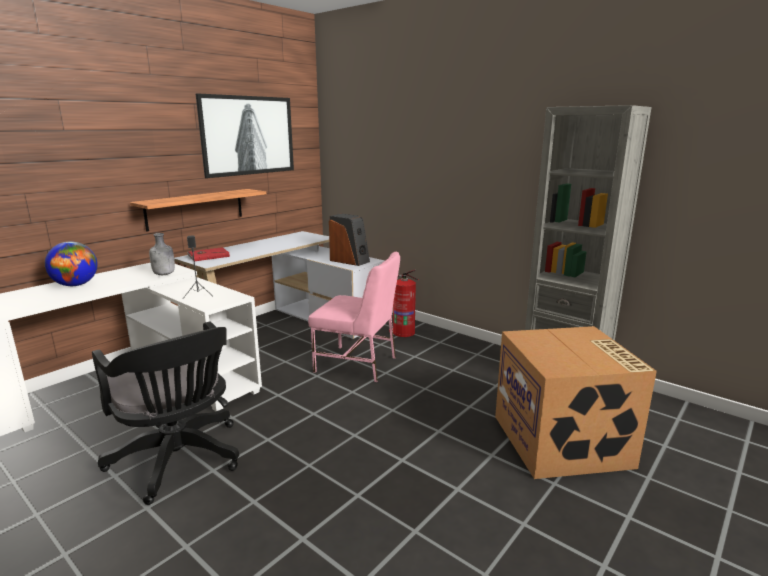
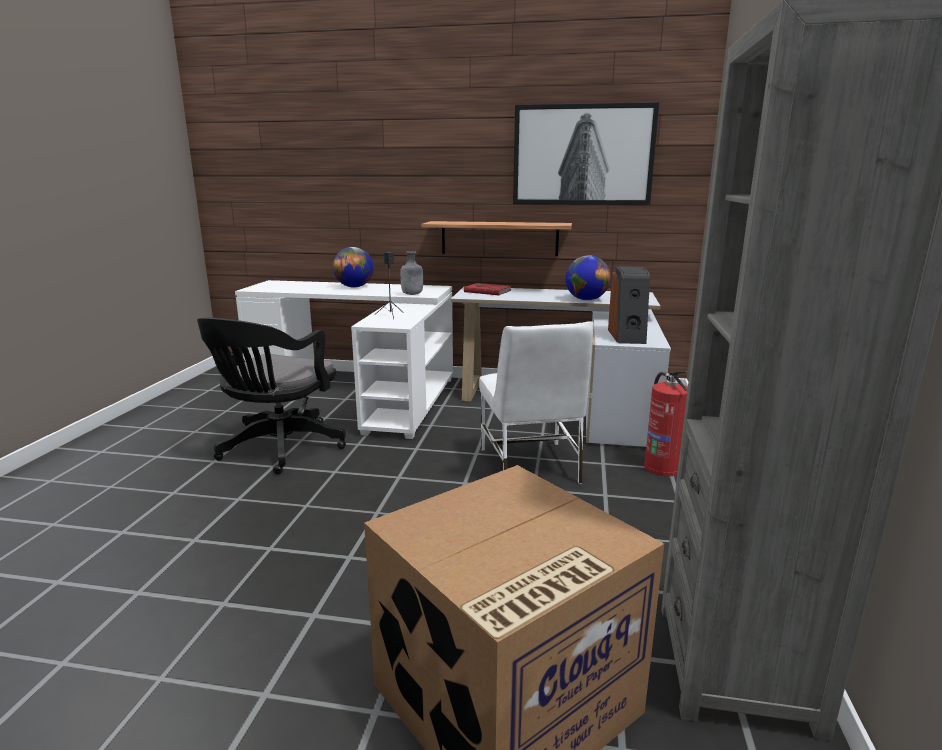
camera: 60 degrees right, 0 degrees up
pink chair [308,252,400,382] -> white chair [479,321,593,484]
none -> globe [565,255,611,300]

